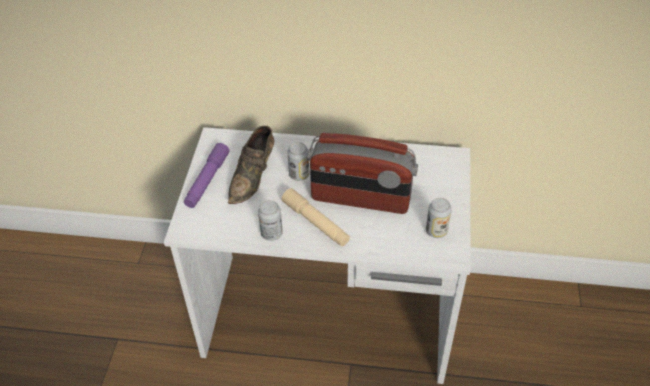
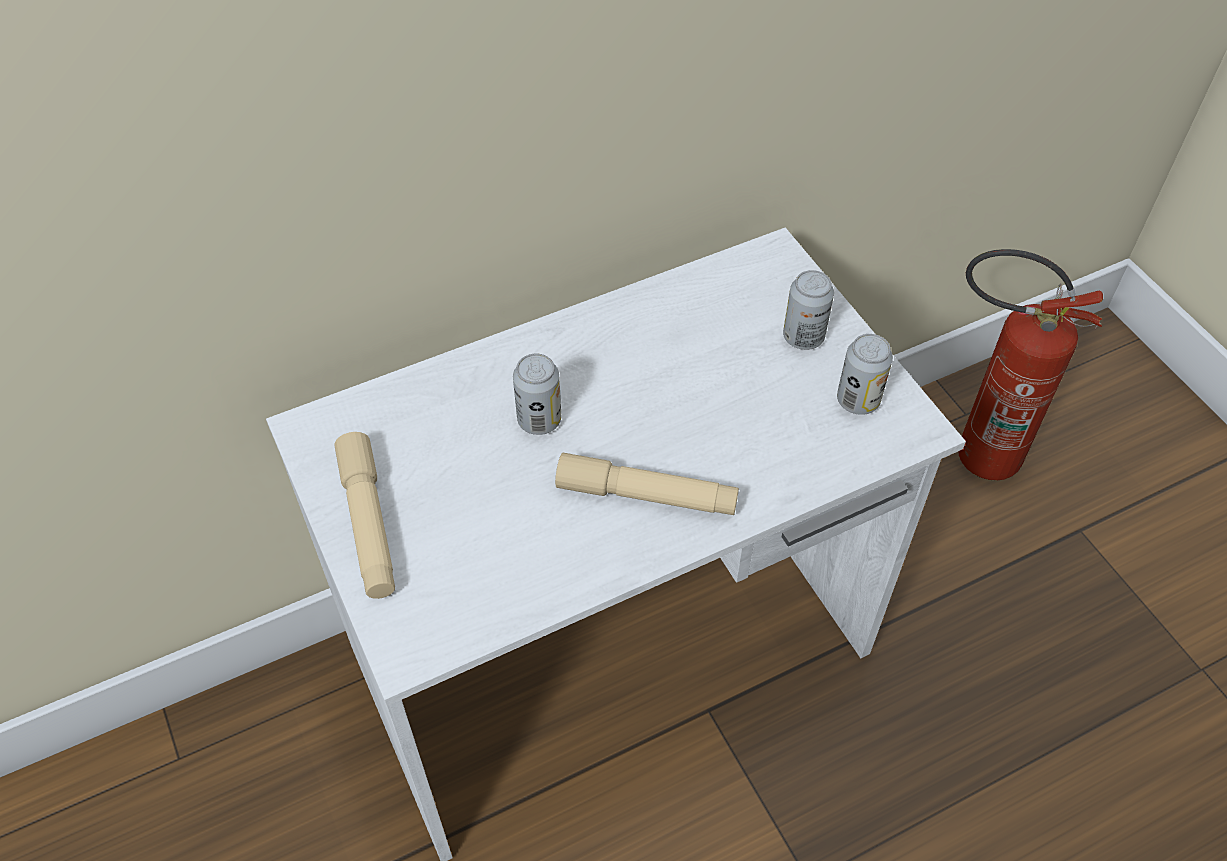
camera: 35 degrees left, 5 degrees up
purple flashlight [184,143,230,208] -> beige flashlight [335,432,395,599]
brown shoe [228,126,275,204] -> none
can [258,200,283,241] -> can moved to [783,270,834,350]
radio [307,133,418,214] -> none
none -> fire extinguisher [958,249,1103,481]

